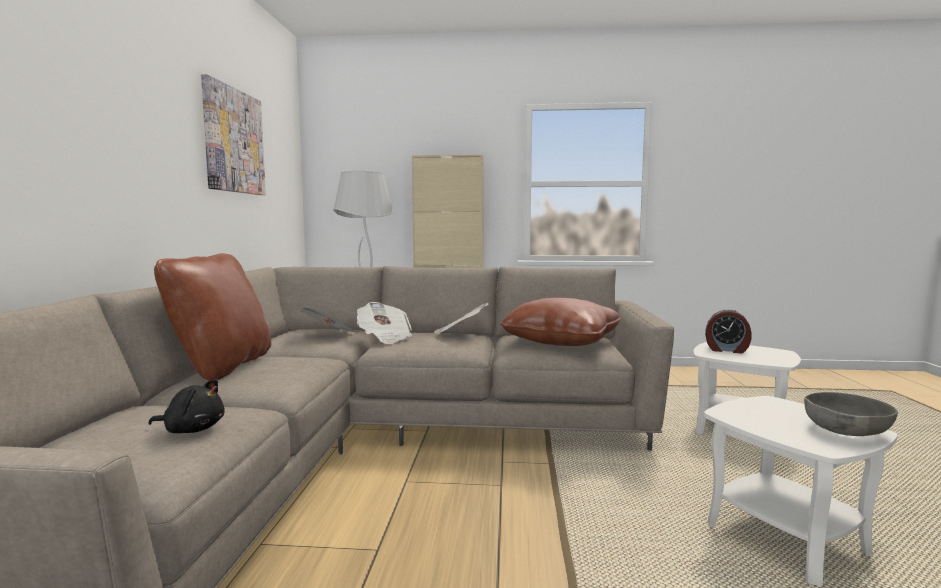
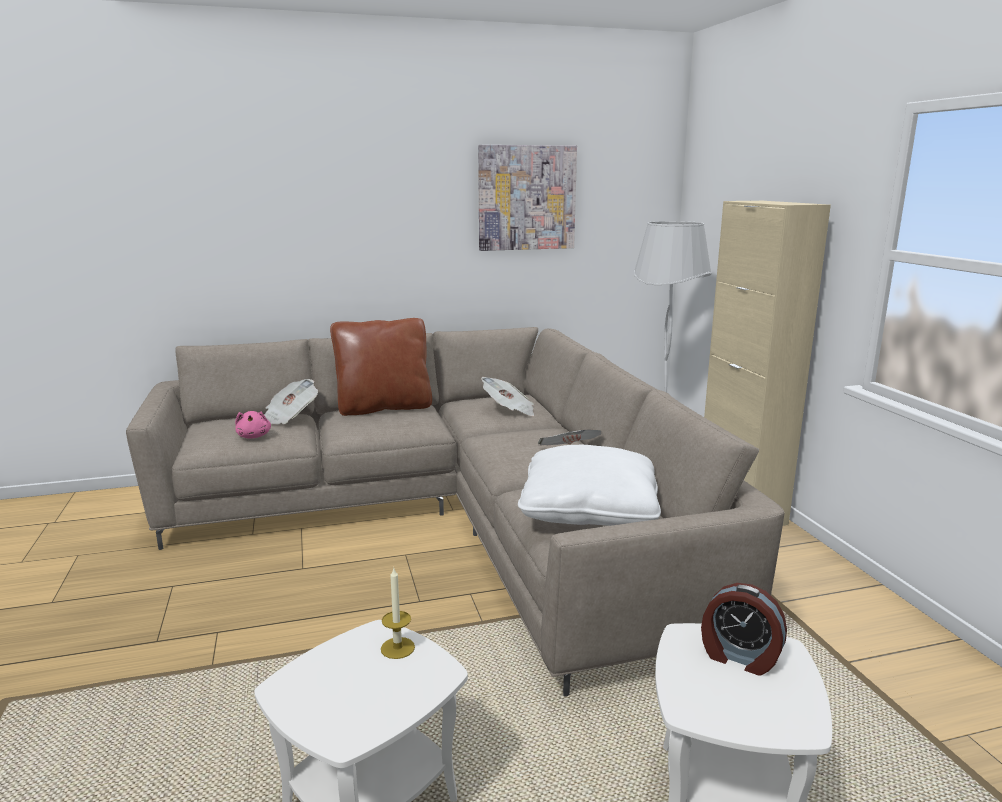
camera: 70 degrees right, 10 degrees up
black plush toy [148,379,225,433] -> pink plush toy [235,411,271,439]
newspaper [357,302,413,344] -> newspaper moved to [264,379,318,425]
brown pillow [500,297,621,346] -> white pillow [518,445,661,526]
alarm clock [705,309,752,354] -> alarm clock turned 60 degrees counterclockwise [701,583,787,676]
grey bowl [804,392,898,436] -> none
none -> candle [381,568,415,659]

